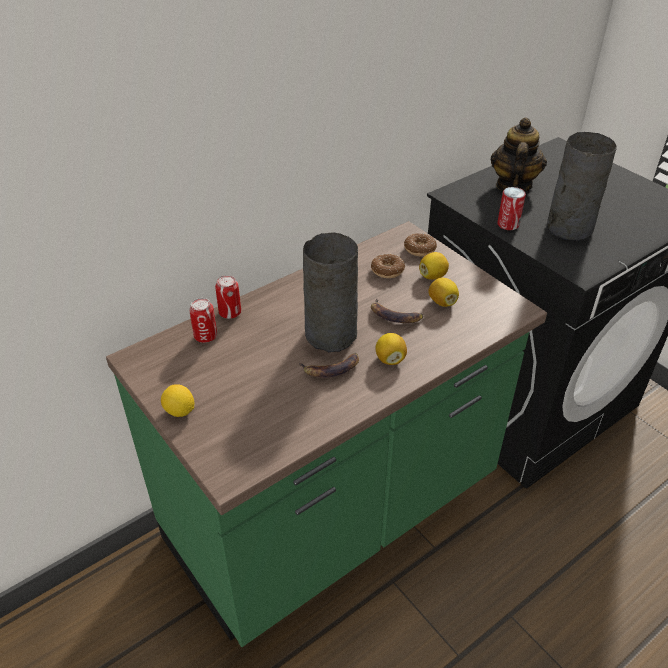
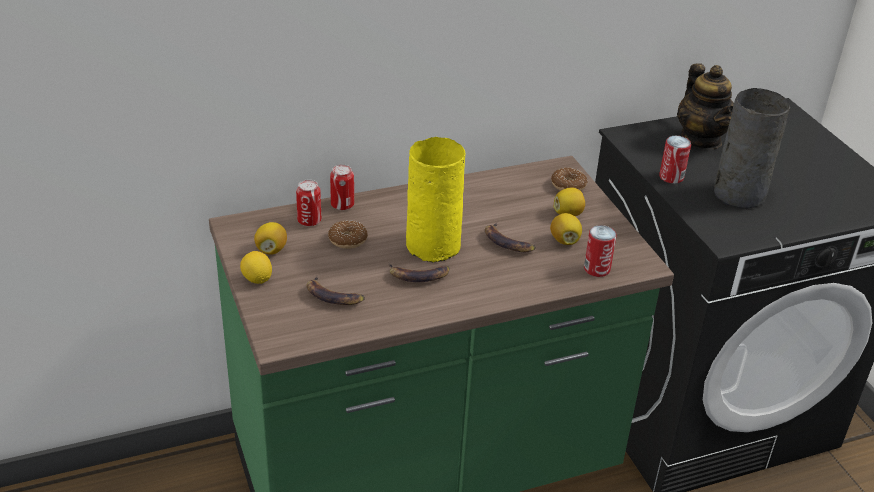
camera: 15 degrees right, 5 degrees down
grey vase [303,232,358,352] -> yellow vase [406,137,465,263]
donut [371,254,405,278] -> donut moved to [328,220,368,249]
lemon [376,333,407,365] -> lemon moved to [254,222,287,255]
teapot [491,117,547,192] -> teapot turned 135 degrees clockwise [677,63,734,149]
none -> banana [306,275,365,305]
none -> can [584,225,616,277]

